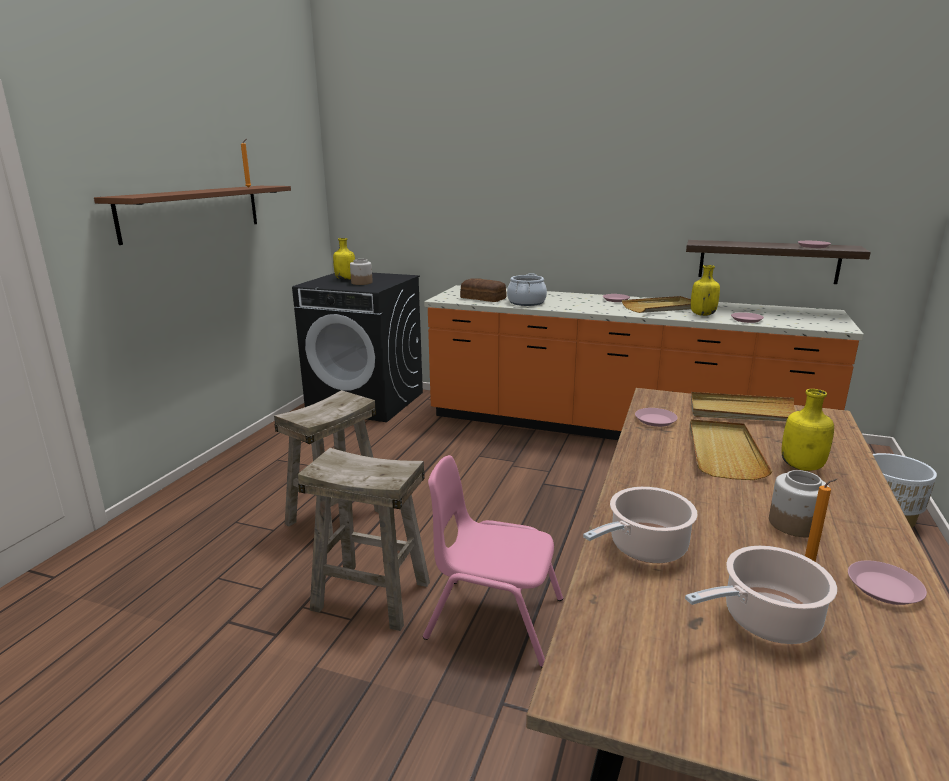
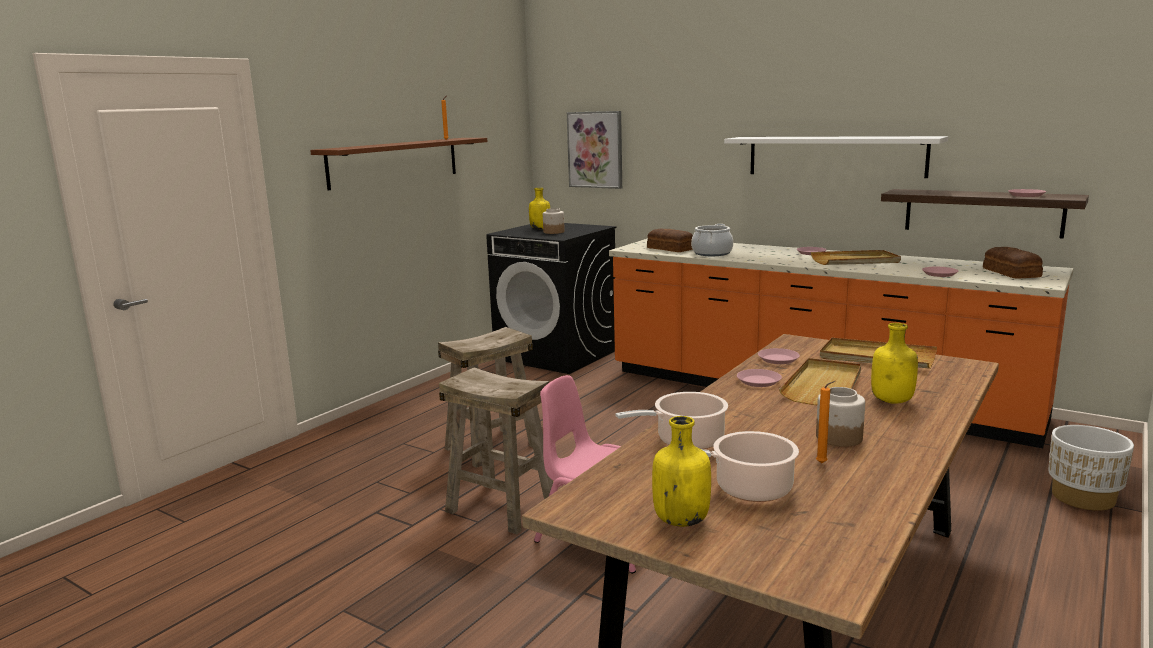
camera: 15 degrees right, 5 degrees down
yellow bottle [691,265,720,316] -> yellow bottle moved to [652,416,711,527]
pink plate [848,561,927,605] -> pink plate moved to [737,369,782,387]
none -> picture [567,111,622,189]
none -> white shelf [724,136,948,178]
none -> bread [983,247,1043,279]

